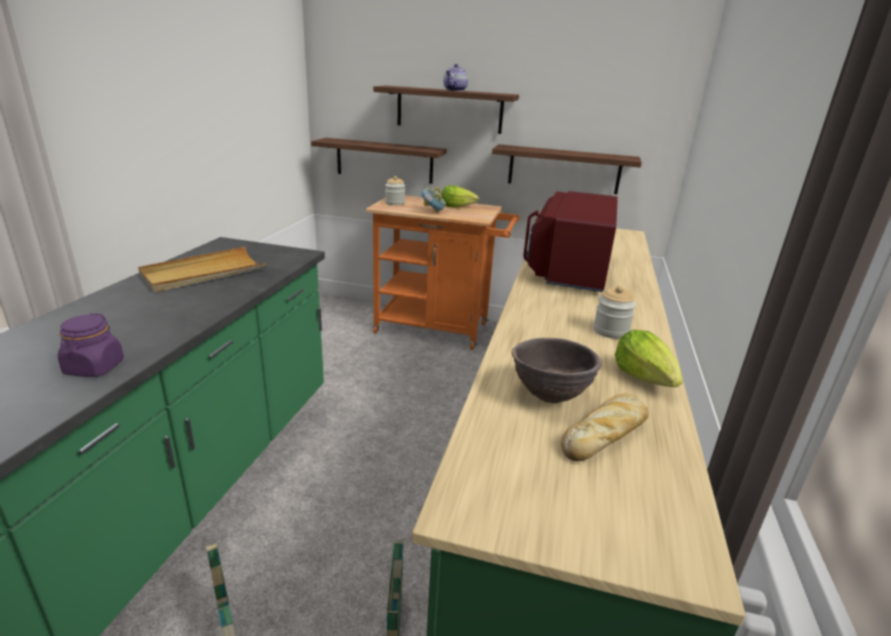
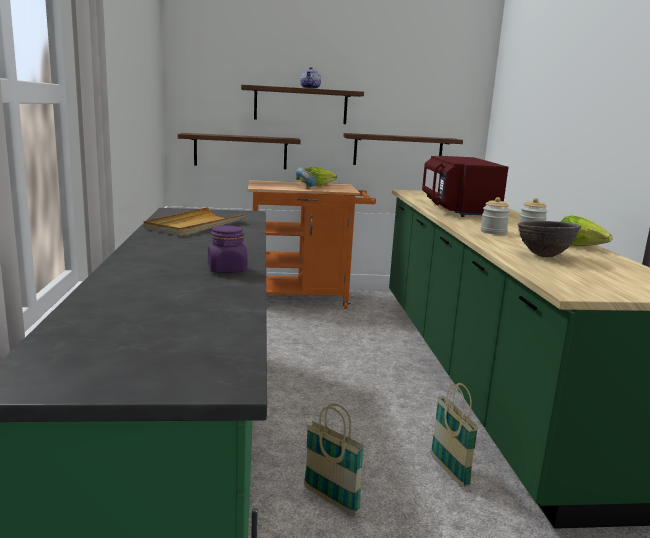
camera: 20 degrees left, 10 degrees down
jar [385,176,405,205] -> jar moved to [481,197,510,235]
bread [561,394,649,461] -> none

